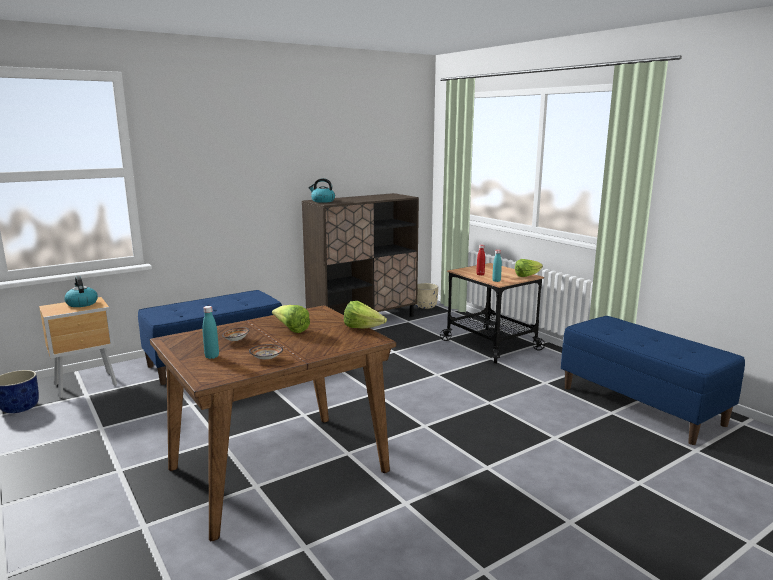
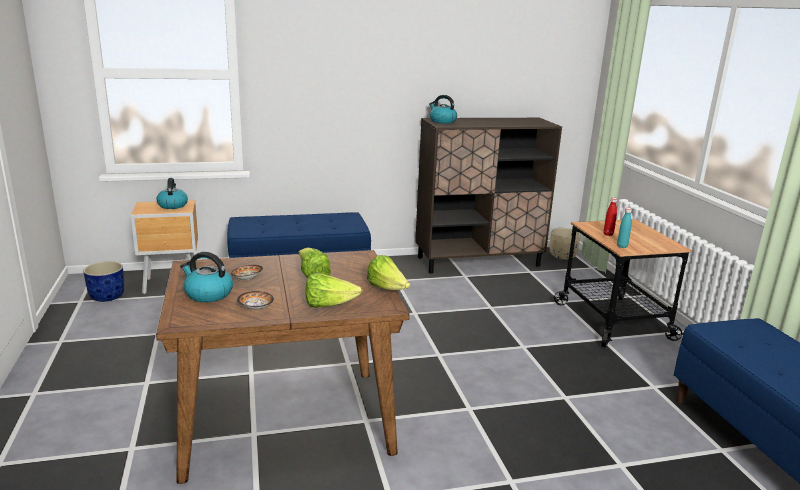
camera: 20 degrees right, 5 degrees up
turquoise bottle [202,306,219,359] -> kettle [180,252,233,302]
lettuce [515,259,543,277] -> lettuce moved to [306,272,363,308]

